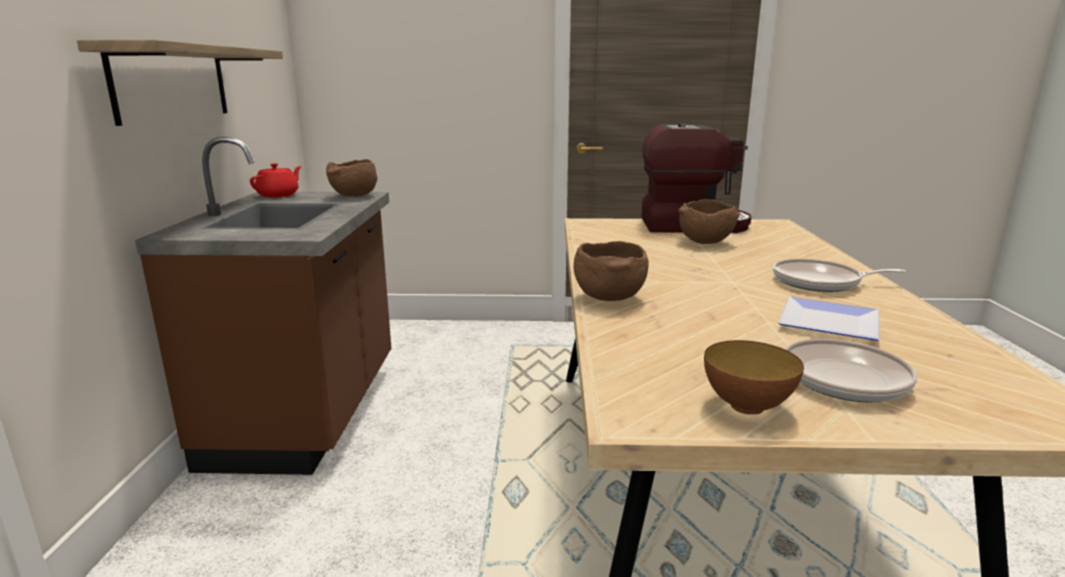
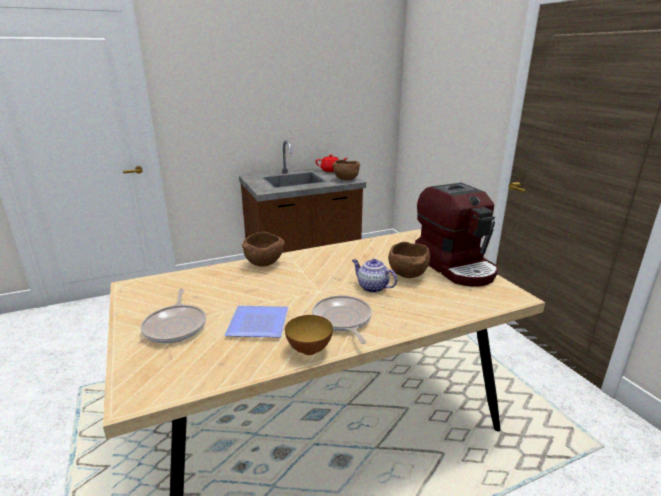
camera: 65 degrees right, 5 degrees up
shelf [77,40,283,126] -> none
bowl [704,340,804,415] -> bowl moved to [285,315,333,355]
none -> teapot [352,259,397,293]

